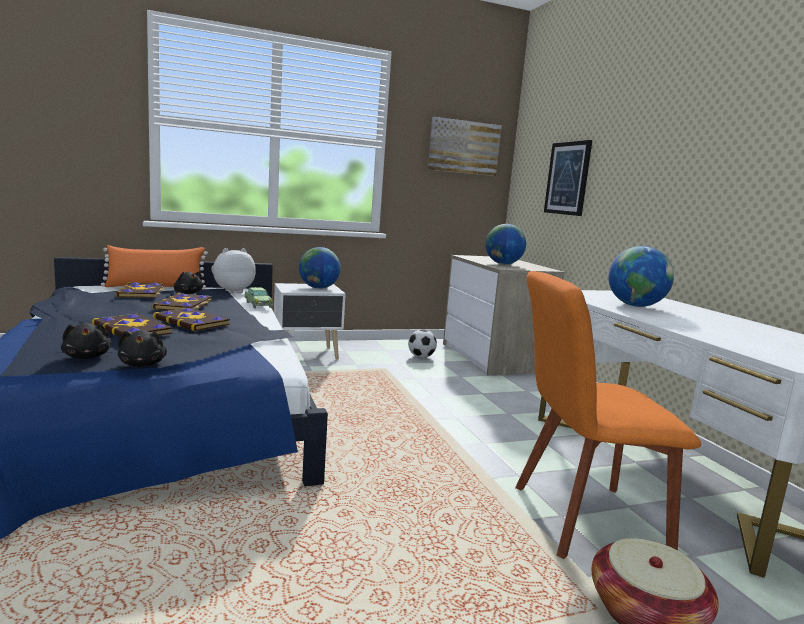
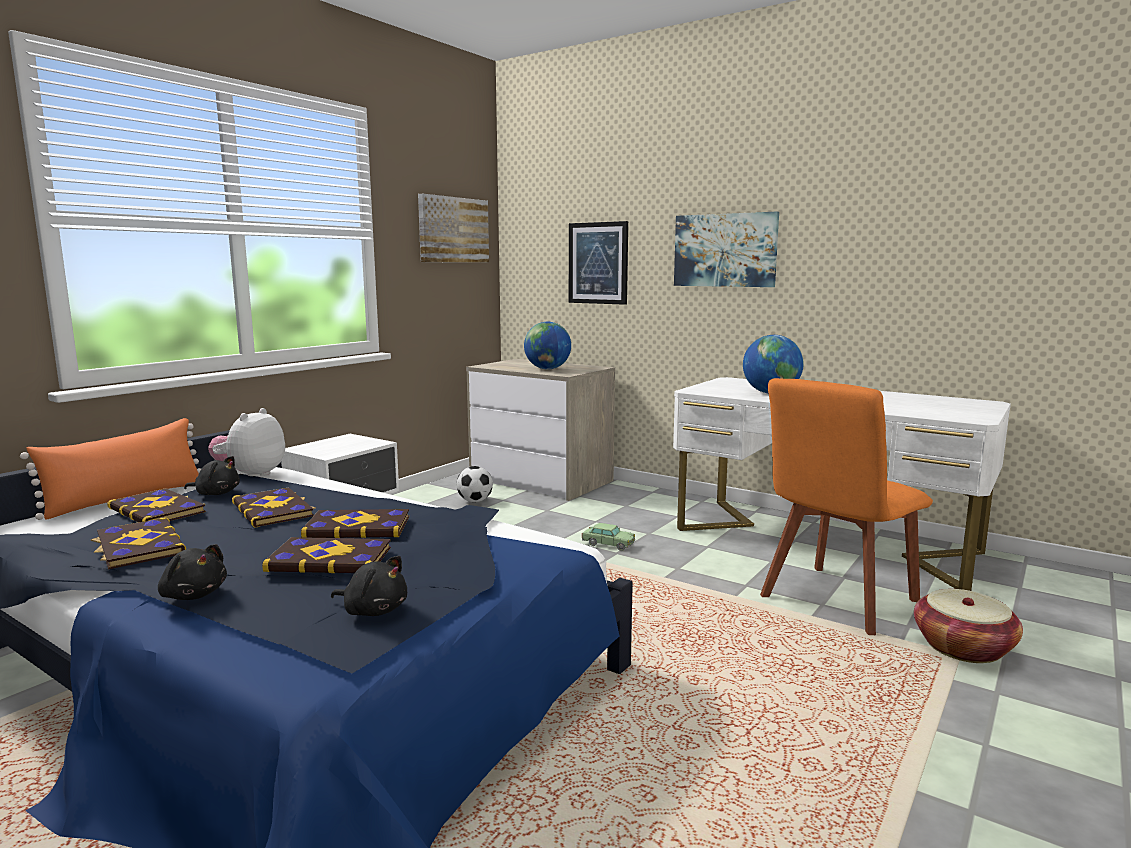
camera: 35 degrees left, 0 degrees up
black plush toy [118,330,167,367] -> black plush toy moved to [158,544,227,600]
toy car [245,287,273,308] -> toy car moved to [582,523,635,551]
globe [299,247,340,289] -> none
none -> book [91,517,186,569]
none -> picture [674,212,779,287]

